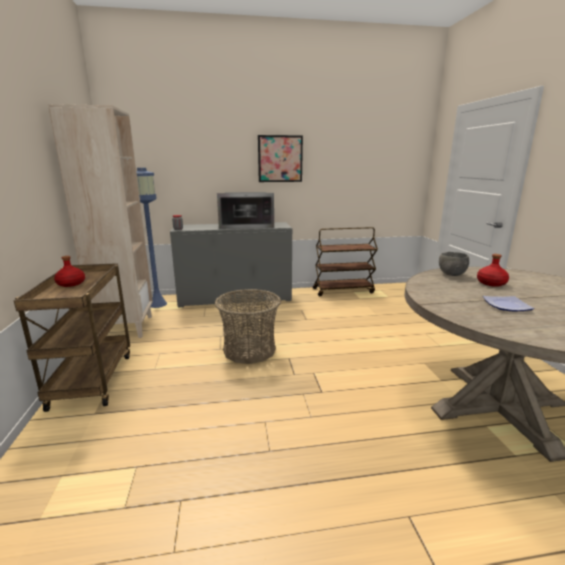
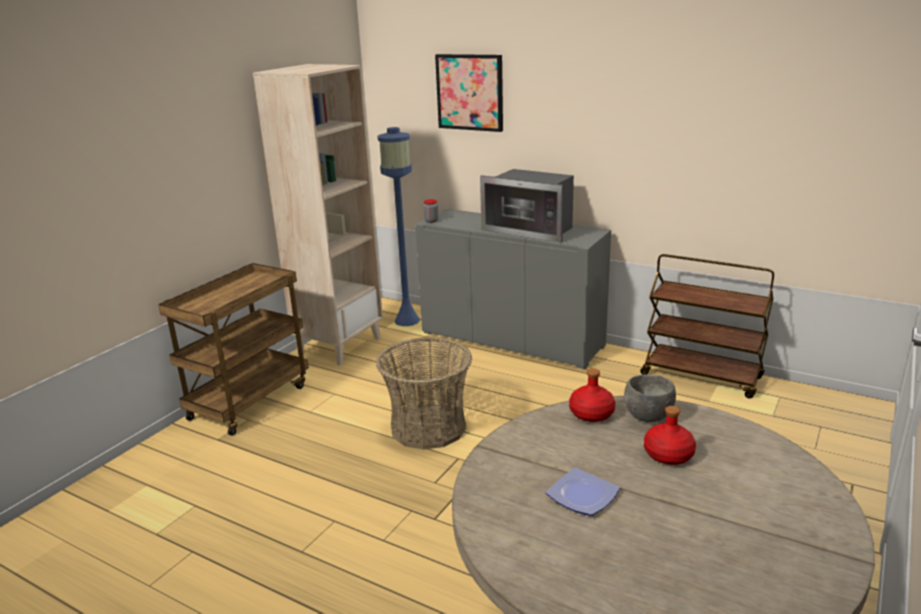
camera: 40 degrees right, 5 degrees up
red bottle [54,256,85,287] -> red bottle moved to [569,368,615,422]
picture [258,135,303,182] -> picture moved to [435,54,503,132]

